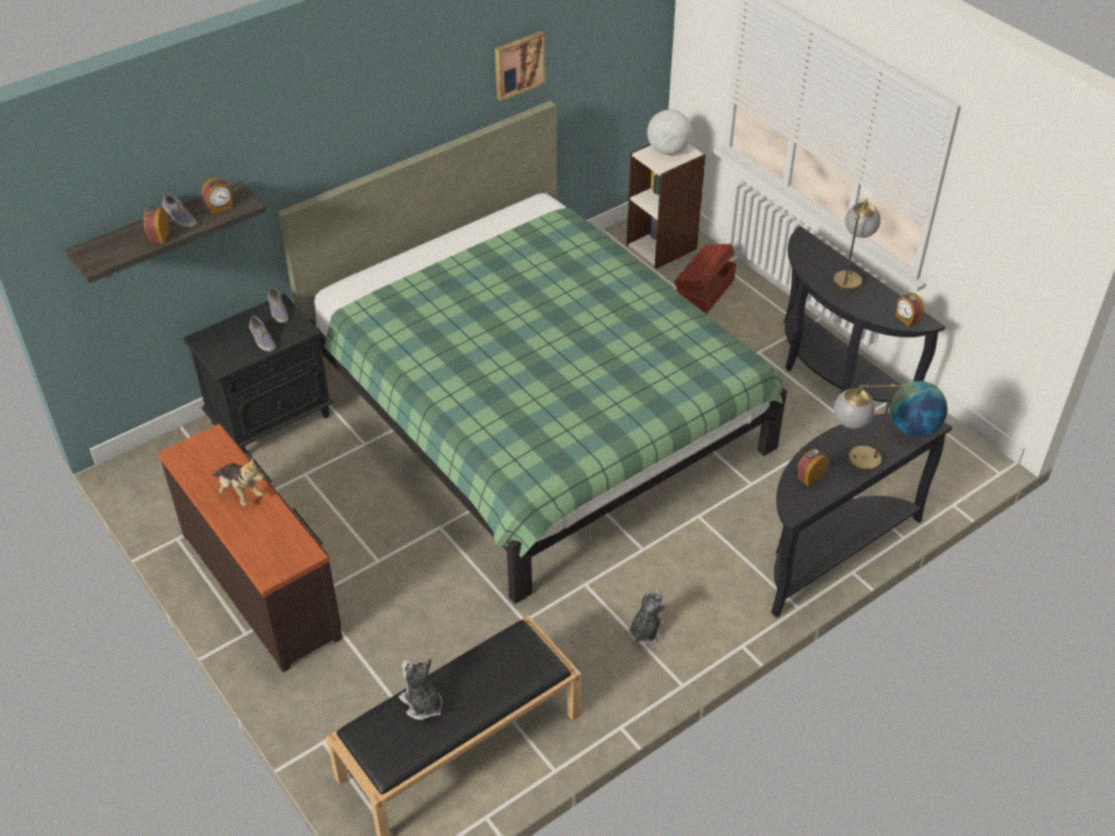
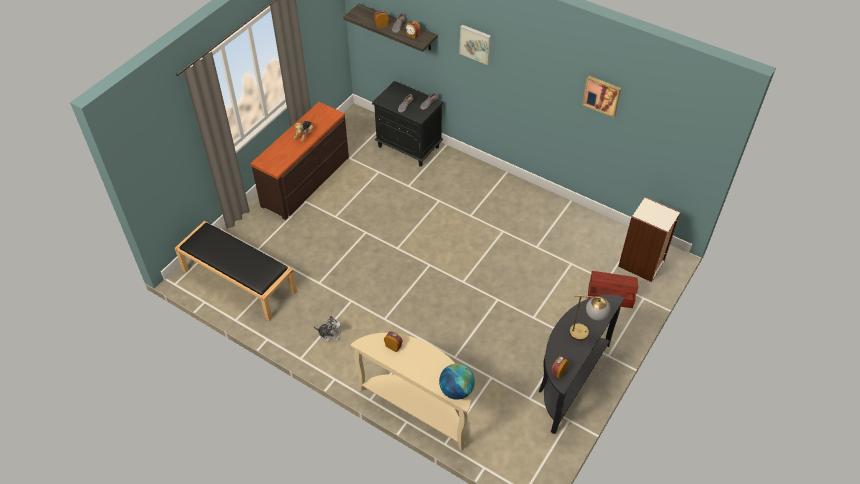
camera: 70 degrees right, 5 degrees up
green bed [278,101,787,604] -> none
plush toy [399,658,442,720] -> none
globe [647,109,692,155] -> none
black console table [771,413,952,618] -> beige console table [351,333,471,451]
table lamp [834,384,903,473] -> none
none -> picture [459,25,491,65]

